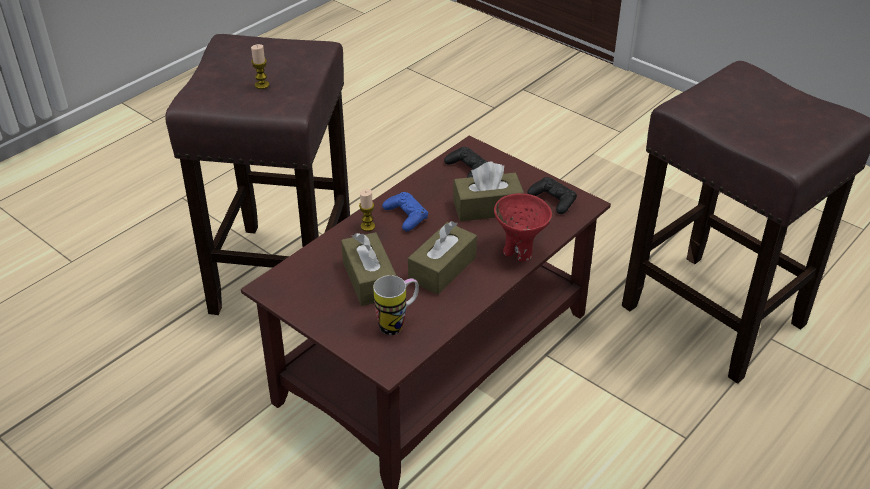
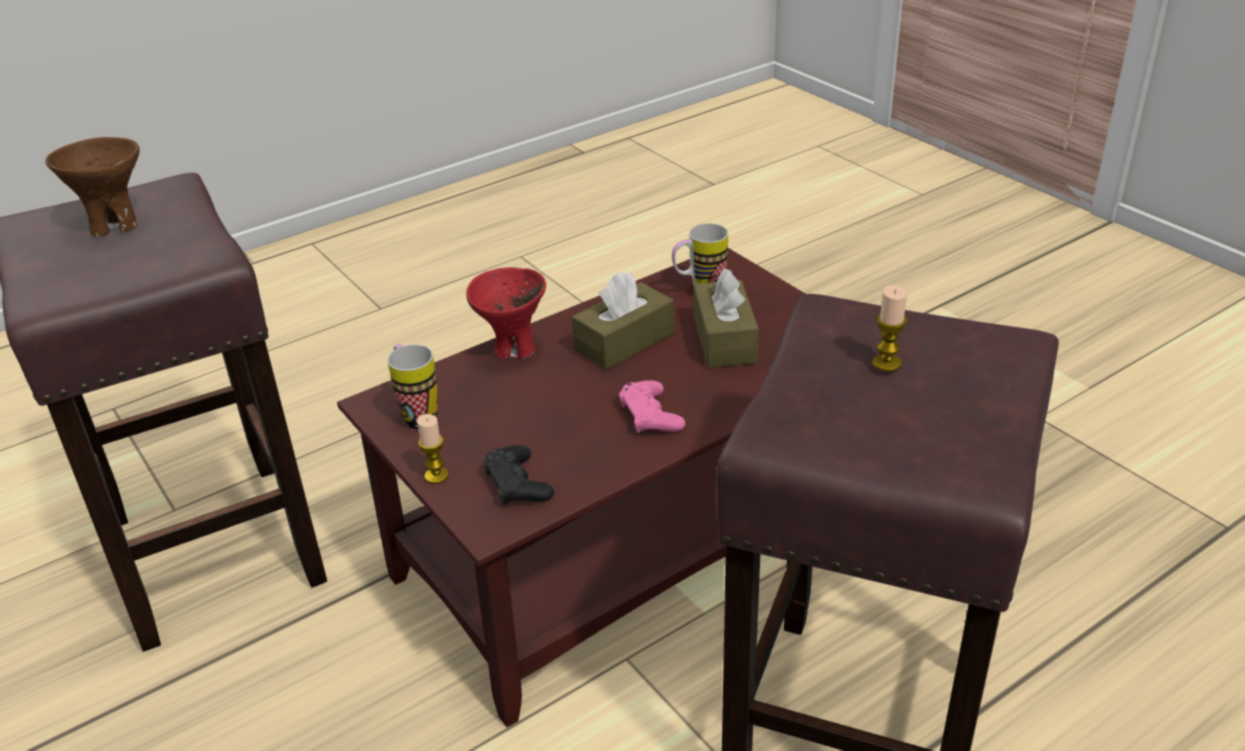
camera: 165 degrees left, 5 degrees down
candle [359,189,375,231] -> candle moved to [417,414,449,484]
blue game controller [382,192,428,231] -> pink game controller [619,380,685,433]
brown tissue box [453,161,524,221] -> none
black game controller [527,177,577,214] -> mug [388,344,438,429]
none -> brown bowl [45,137,140,237]

